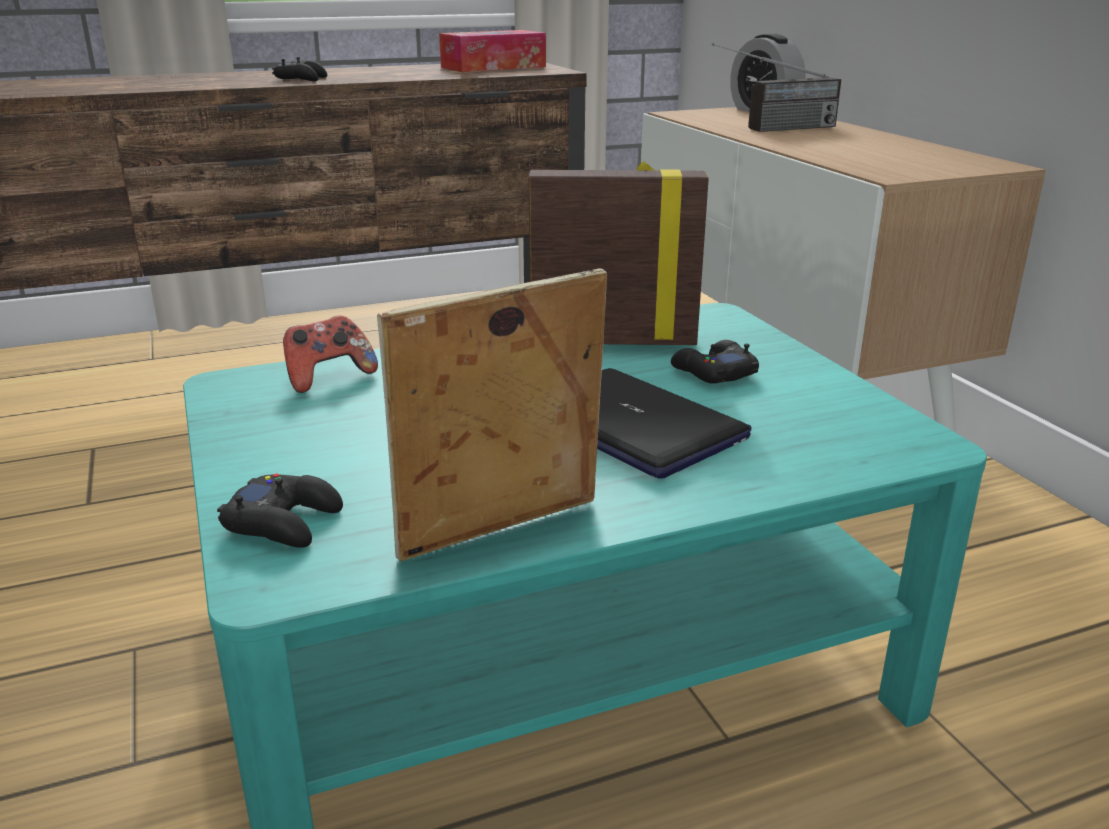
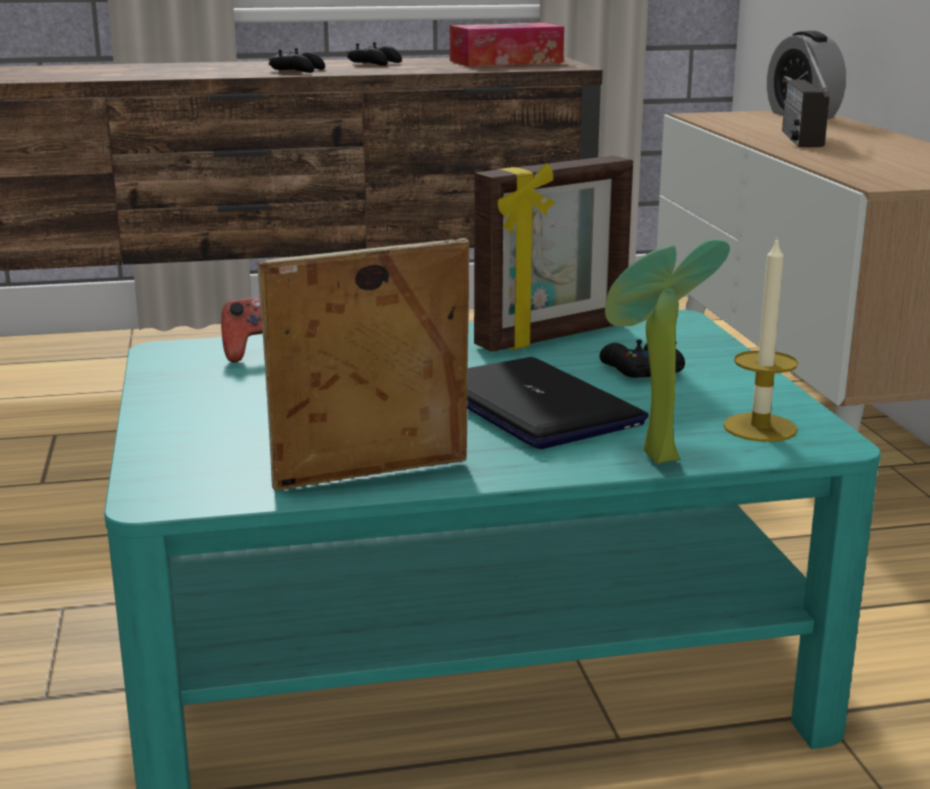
camera: 10 degrees right, 5 degrees down
black game controller [217,474,343,548] -> black game controller moved to [347,42,402,66]
picture frame [528,161,709,345] -> picture frame turned 135 degrees clockwise [474,155,633,352]
radio [712,43,841,132] -> radio turned 105 degrees clockwise [782,34,829,147]
none -> potted plant [605,239,730,464]
none -> candle [723,236,799,442]

